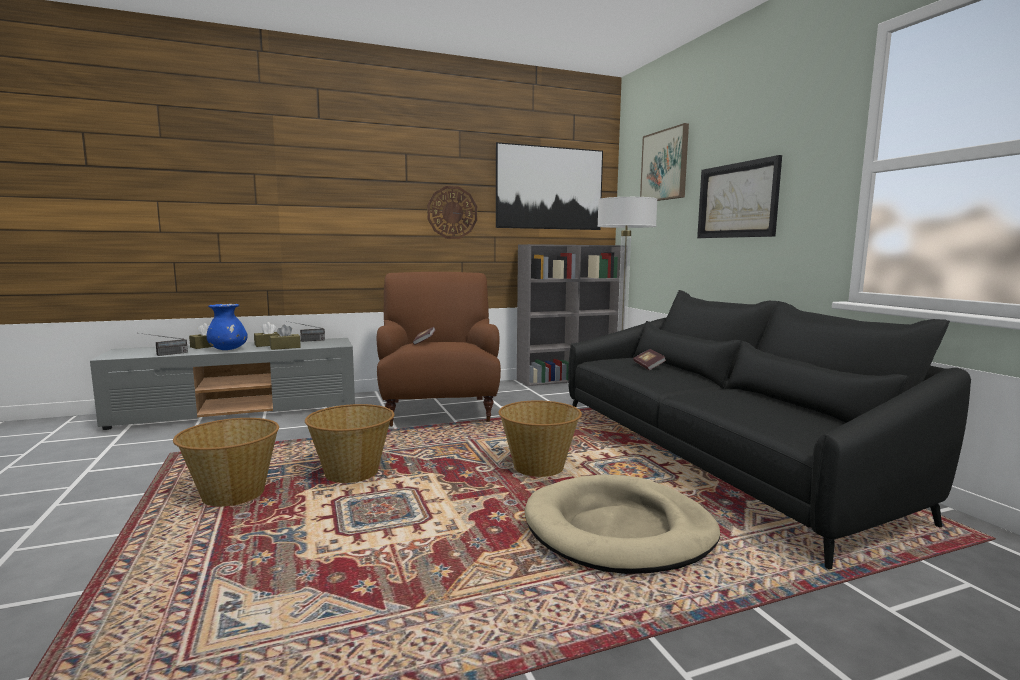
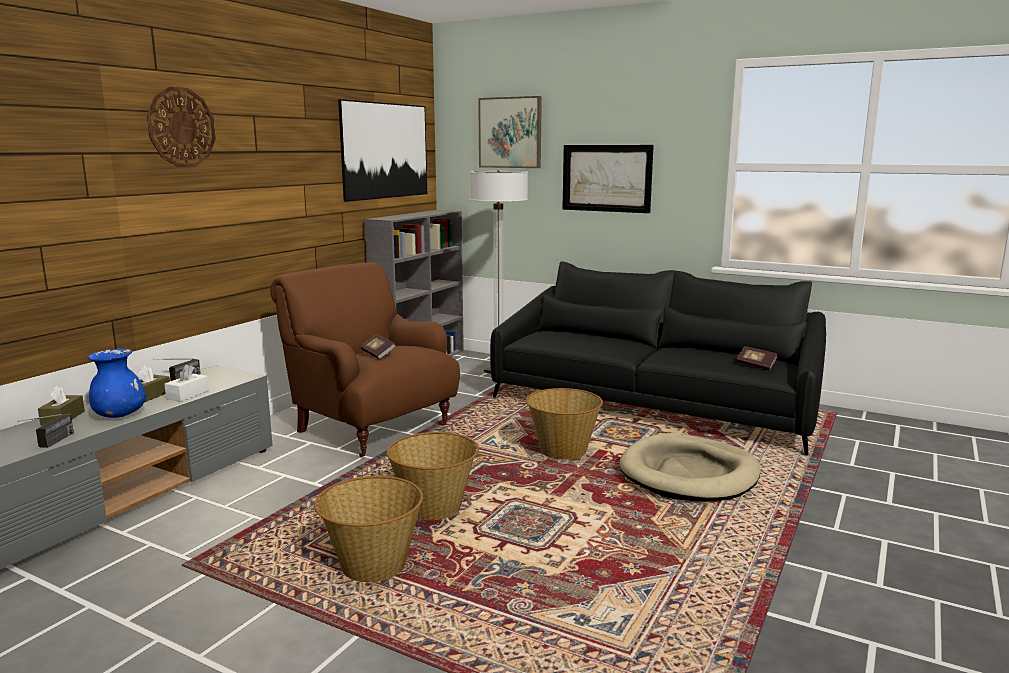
camera: 40 degrees left, 5 degrees up
brown tissue box [270,325,301,350] -> white tissue box [164,365,209,402]
wall clock [427,186,477,239] -> wall clock moved to [147,87,216,167]
book [633,349,666,370] -> book moved to [736,346,777,370]

